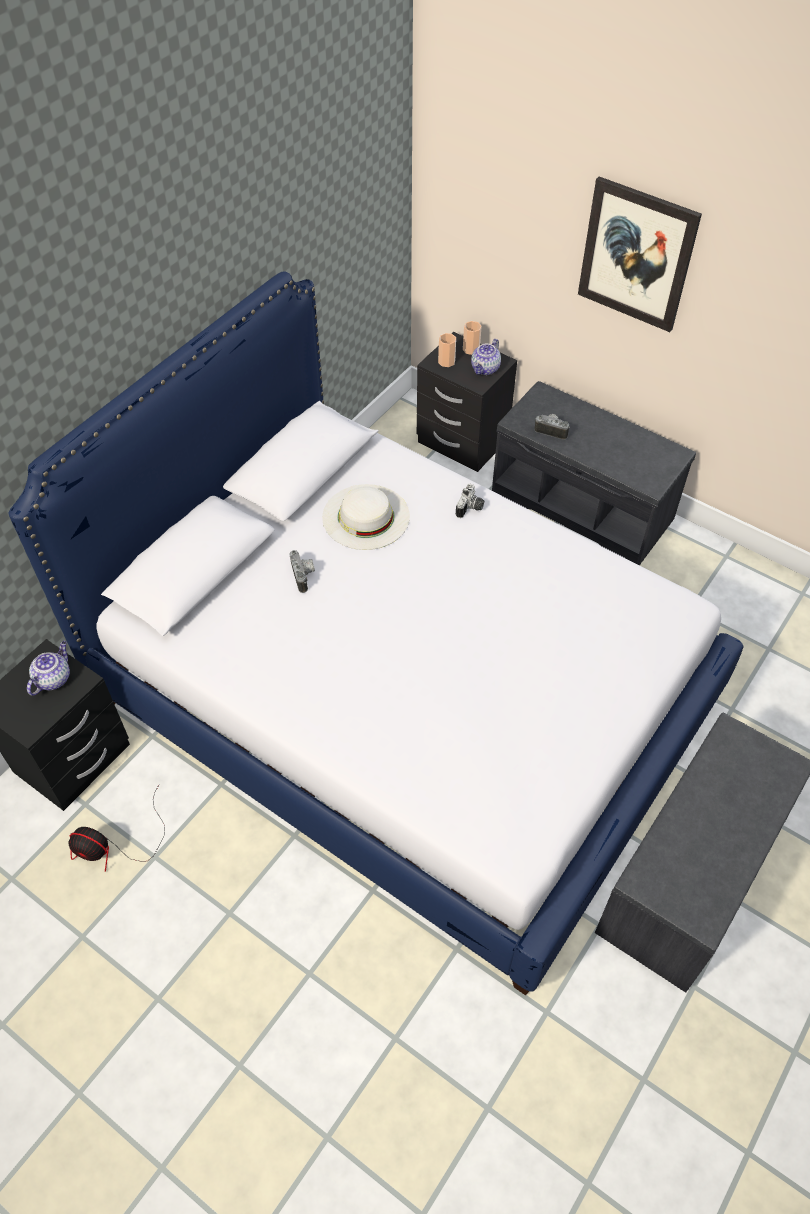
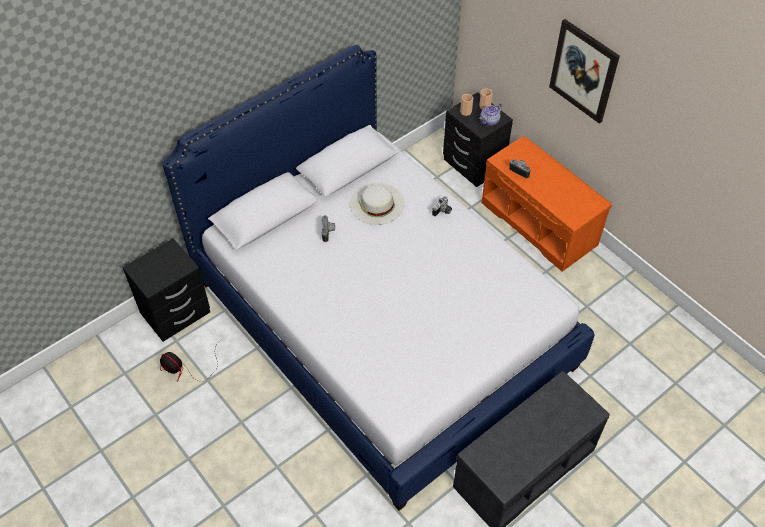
camera: 15 degrees right, 0 degrees up
teapot [27,641,70,696] -> none
grey bench [492,381,696,565] -> orange bench [481,136,612,272]

